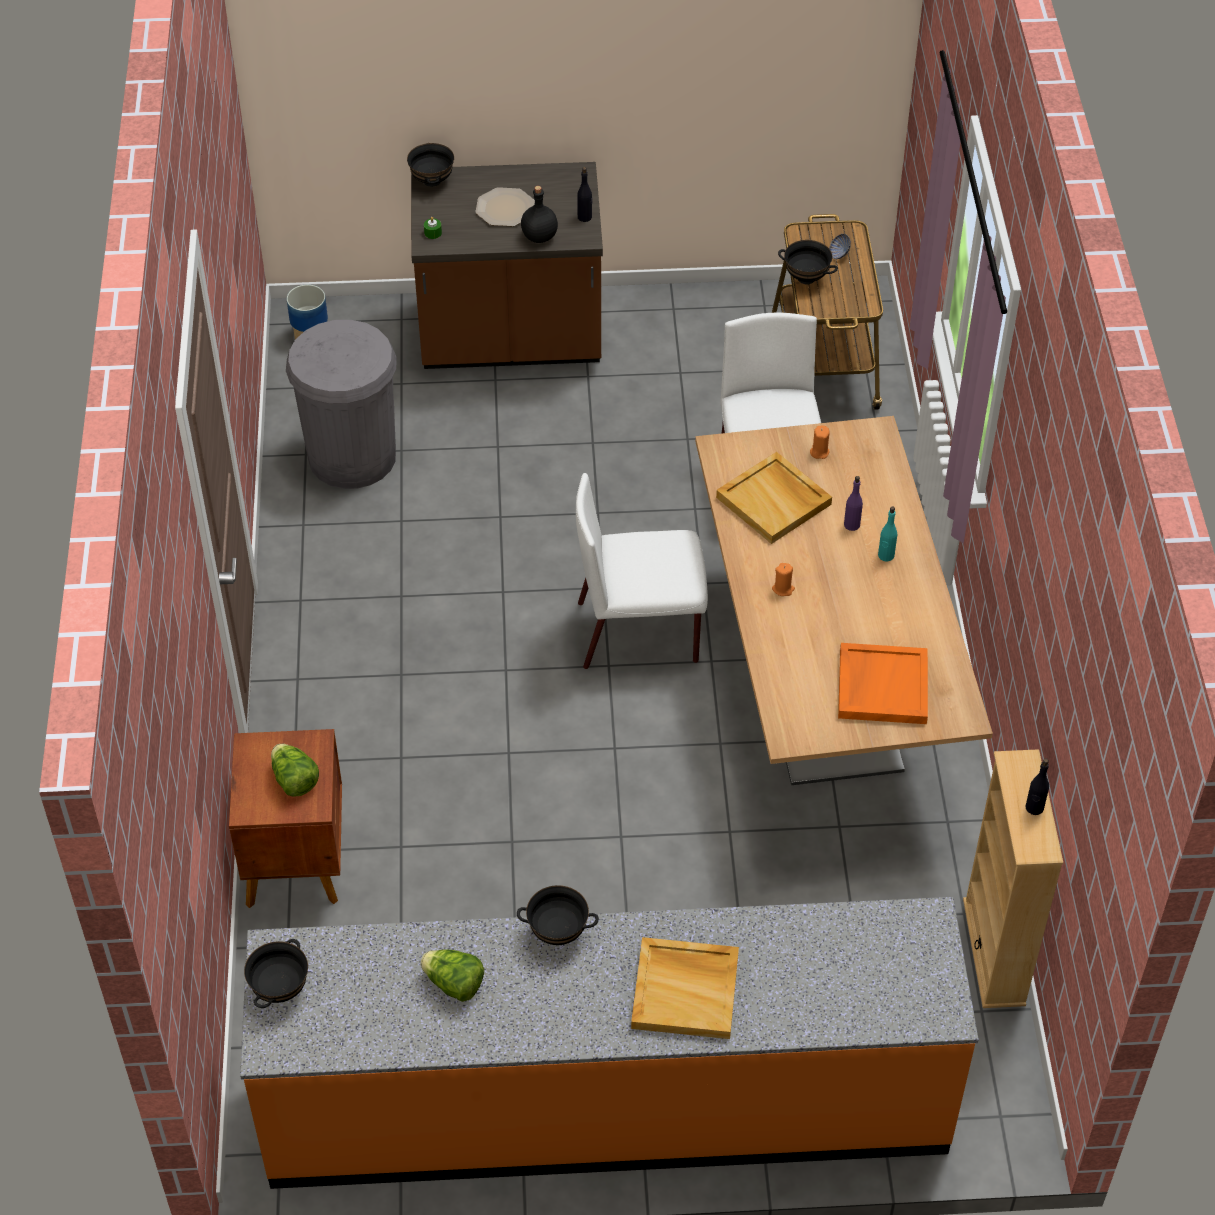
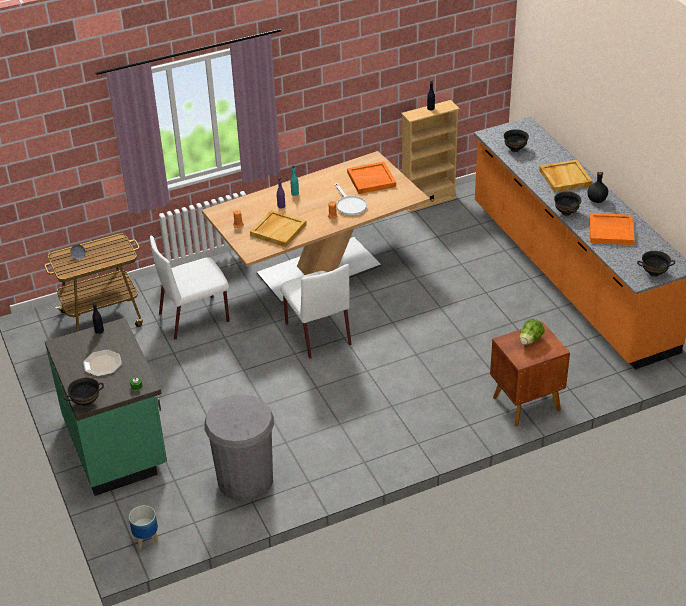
camera: 110 degrees left, 10 degrees down
brown counter [411,162,603,369] -> green counter [45,318,167,496]
lettuce [420,950,484,1002] -> orange tray [589,213,635,245]
black bottle [521,186,558,243] -> black bottle moved to [587,170,608,203]
black bowl [778,240,838,284] -> black bowl moved to [504,129,529,152]
none -> white frying pan [335,183,367,216]

